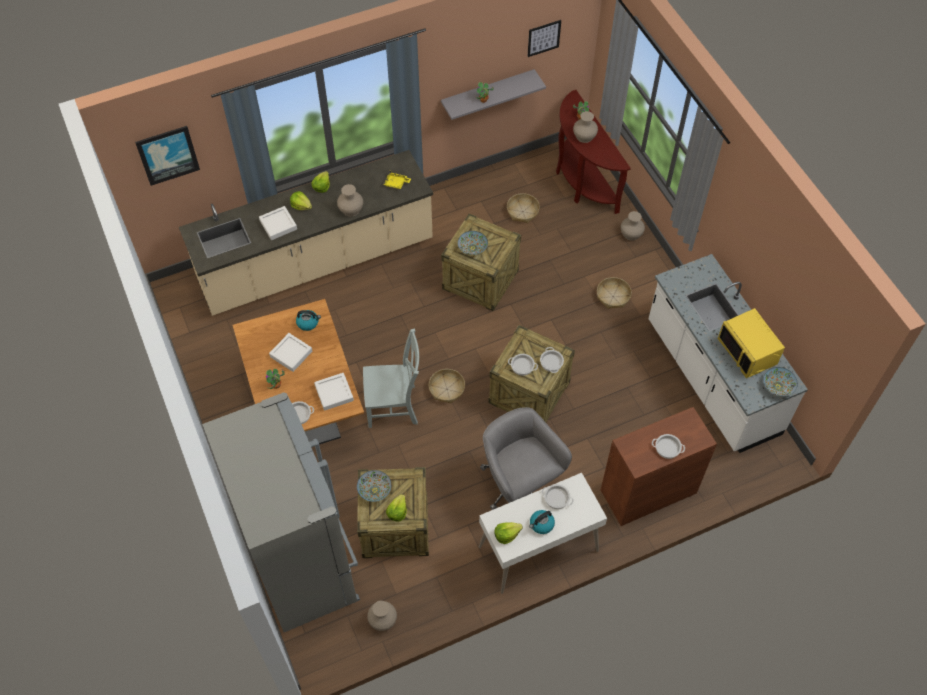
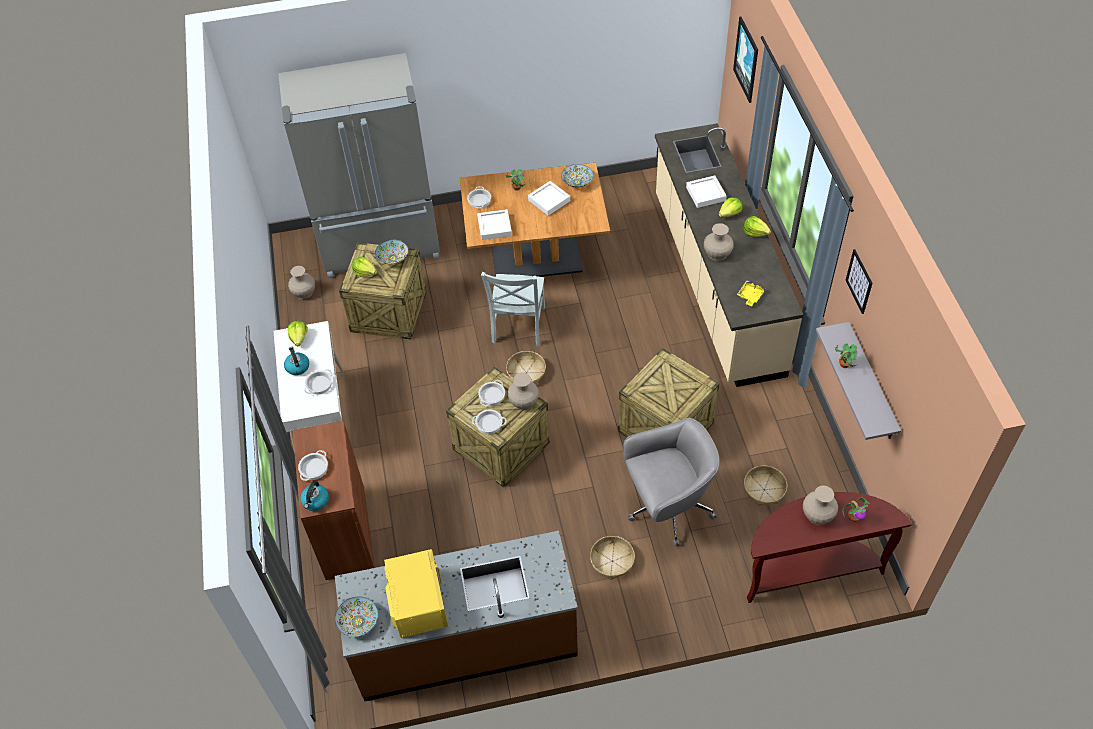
camera: 105 degrees right, 5 degrees down
kettle [296,310,321,331] -> kettle moved to [300,481,329,511]
bowl [458,231,488,255] -> bowl moved to [561,164,594,188]
grey office chair [480,407,572,510] -> grey office chair moved to [623,418,720,547]
picture [528,20,561,57] -> picture moved to [846,249,872,314]
beige vase [621,211,645,241] -> beige vase moved to [508,373,539,410]
white counter [649,254,808,453] -> brown counter [335,531,578,701]
yellow microwave [718,308,785,378] -> yellow microwave turned 90 degrees clockwise [384,549,448,638]

